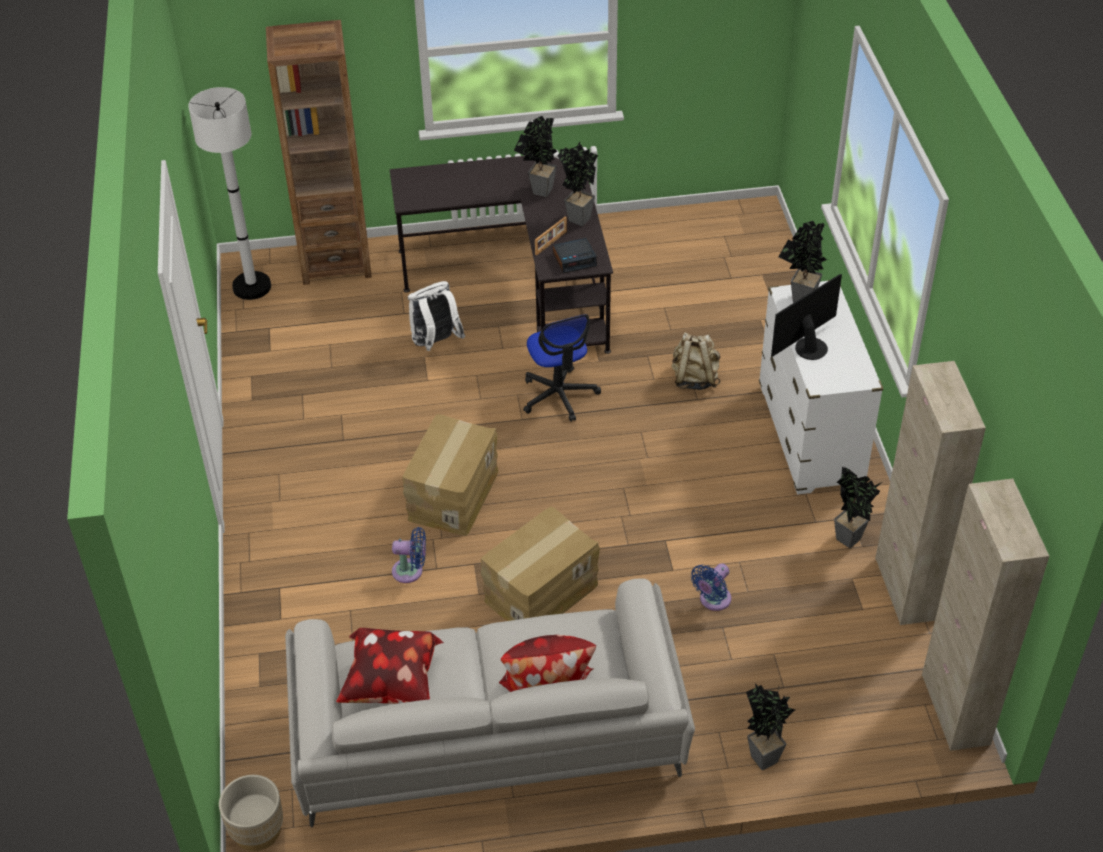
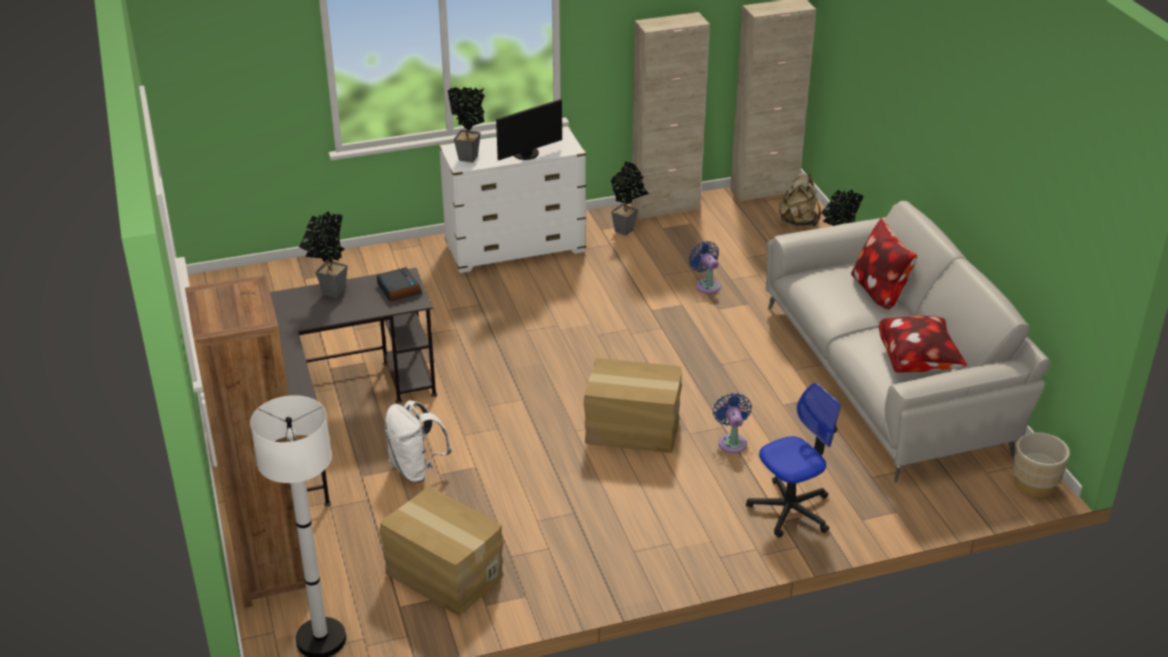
camera: 100 degrees left, 10 degrees down
cardboard box [481,506,600,621] -> cardboard box moved to [379,485,504,616]
potted plant [514,116,557,197] -> none
office chair [523,314,601,422] -> office chair moved to [746,383,840,538]
picture frame [535,216,567,255] -> none
beige backpack [671,333,721,390] -> beige backpack moved to [778,173,821,227]
blue fan [691,563,731,611] -> blue fan turned 150 degrees counterclockwise [689,241,721,294]
monitor [771,274,842,360] -> monitor turned 75 degrees counterclockwise [496,99,562,160]

